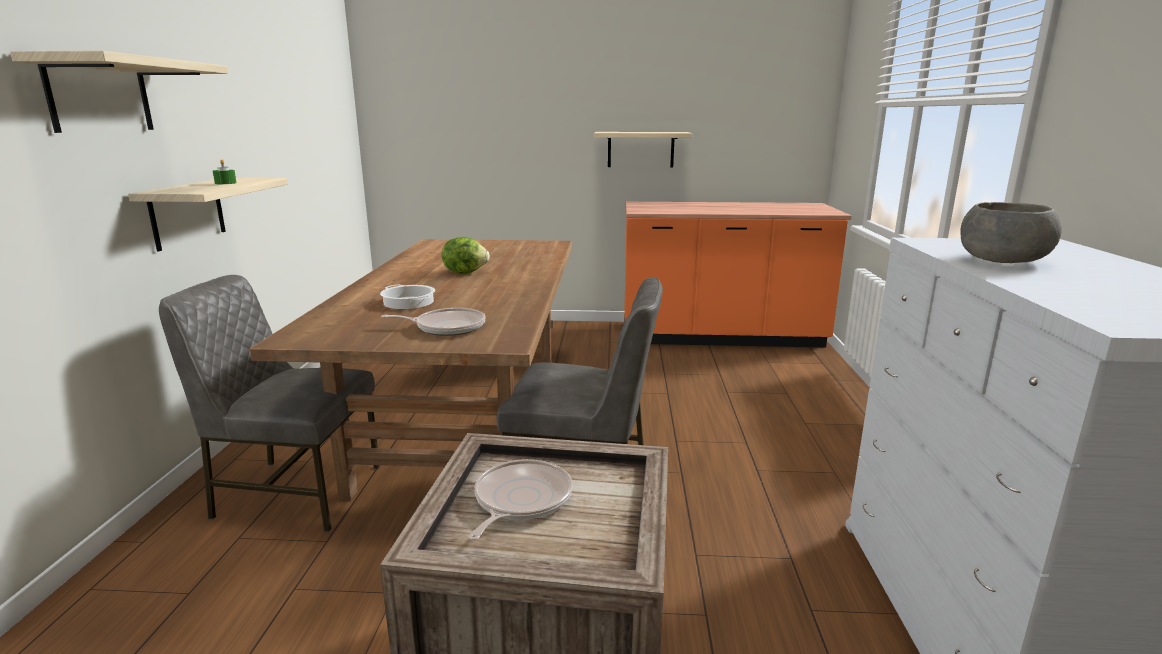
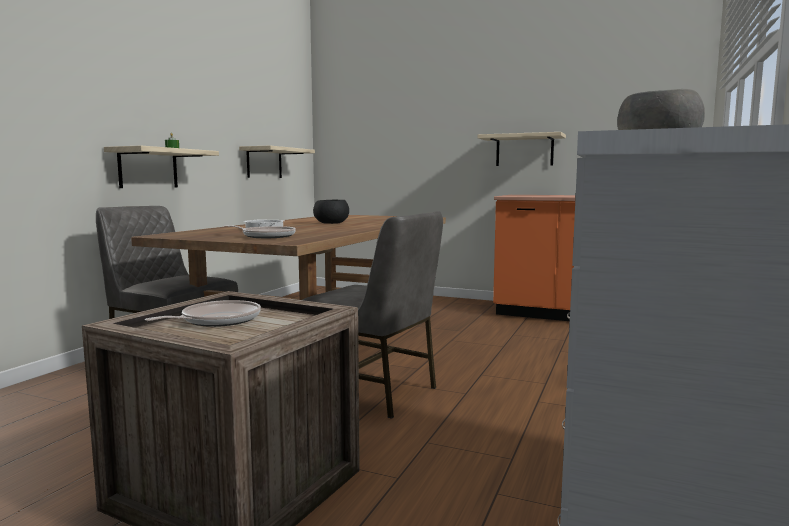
camera: 20 degrees right, 10 degrees down
shelf [10,51,228,133] -> shelf moved to [239,145,315,178]
lettuce [442,237,490,274] -> black bowl [313,200,349,224]

